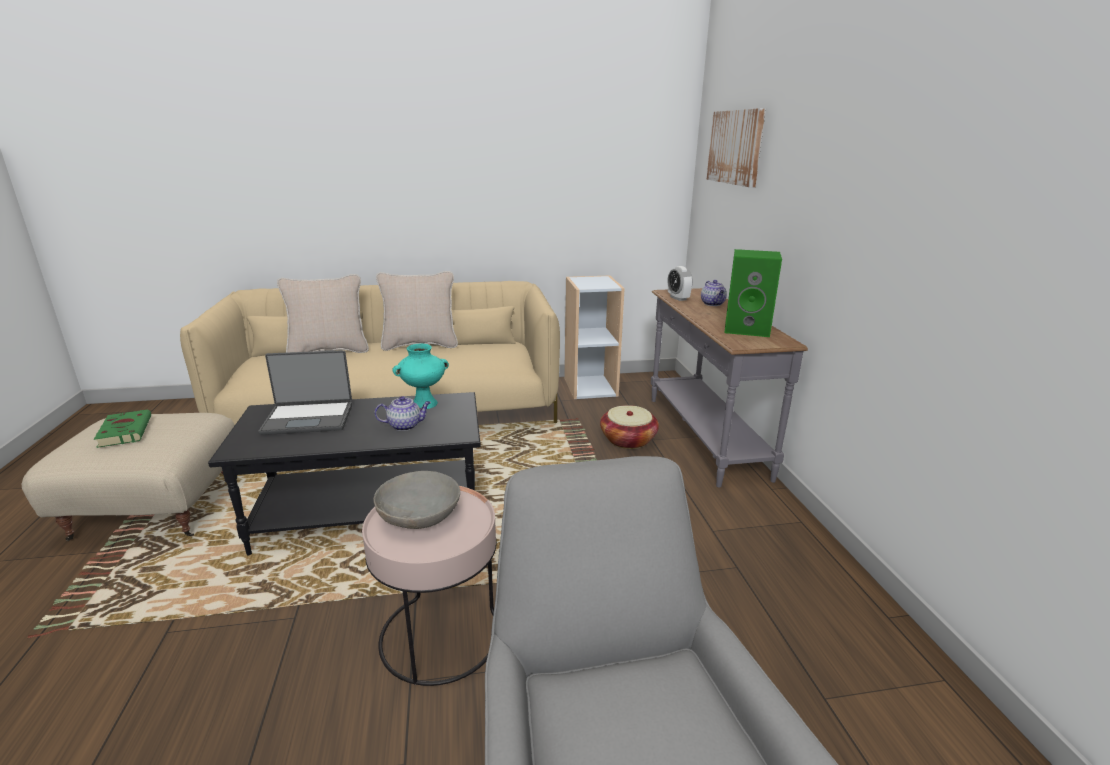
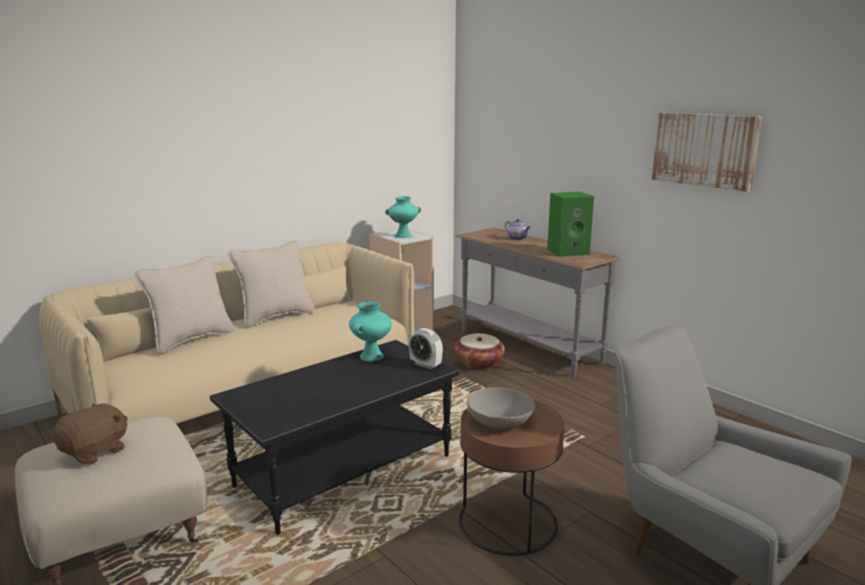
camera: 30 degrees left, 5 degrees down
green book [94,410,151,448] -> brown plush toy [53,402,128,465]
laptop [259,350,352,435] -> none
pink side table [362,486,497,686] -> brown side table [459,400,564,556]
teapot [375,396,431,431] -> none
alarm clock [667,266,693,301] -> alarm clock moved to [409,328,443,369]
picture [707,108,766,187] -> picture moved to [652,112,762,192]
none -> turquoise vase [385,196,421,238]

